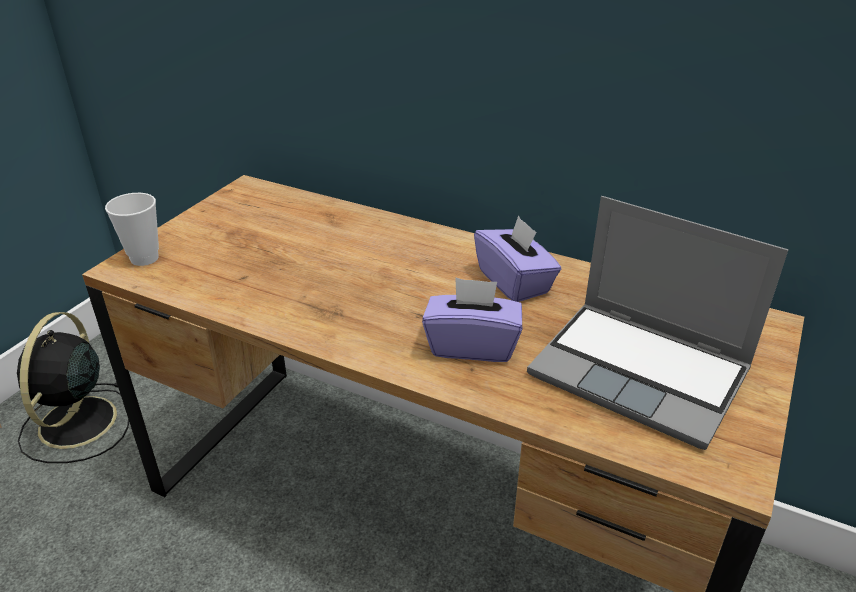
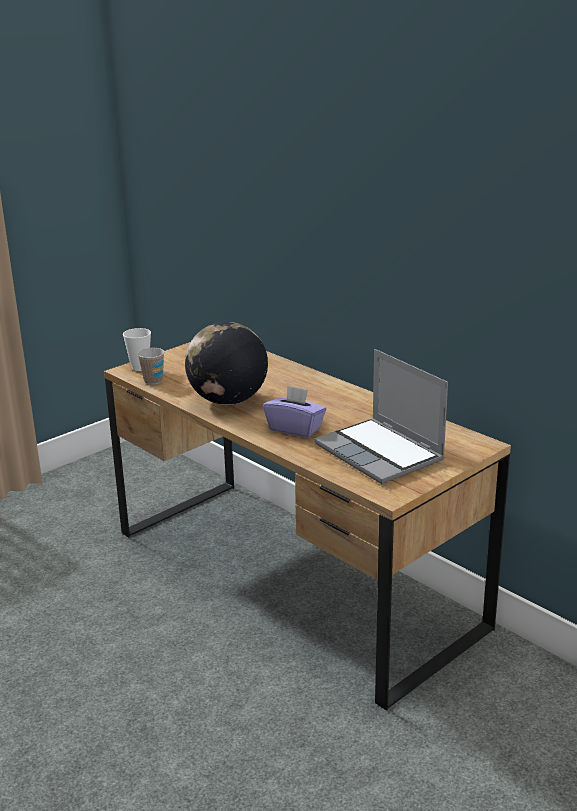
camera: 20 degrees right, 10 degrees down
black fan [17,312,129,463] -> none
purple tissue box [474,215,561,302] -> none
none -> cup [137,348,164,385]
none -> globe [185,322,268,405]

